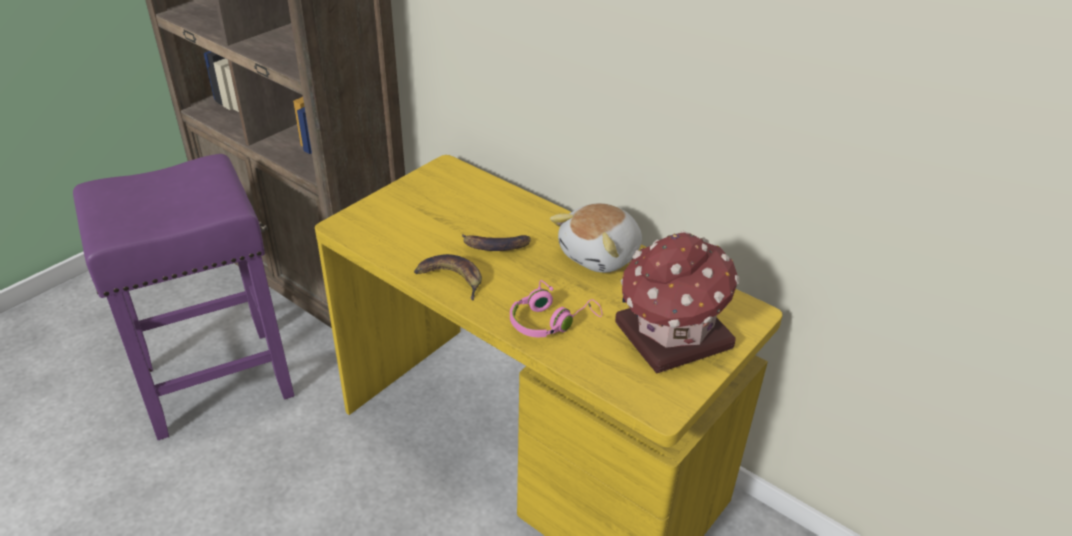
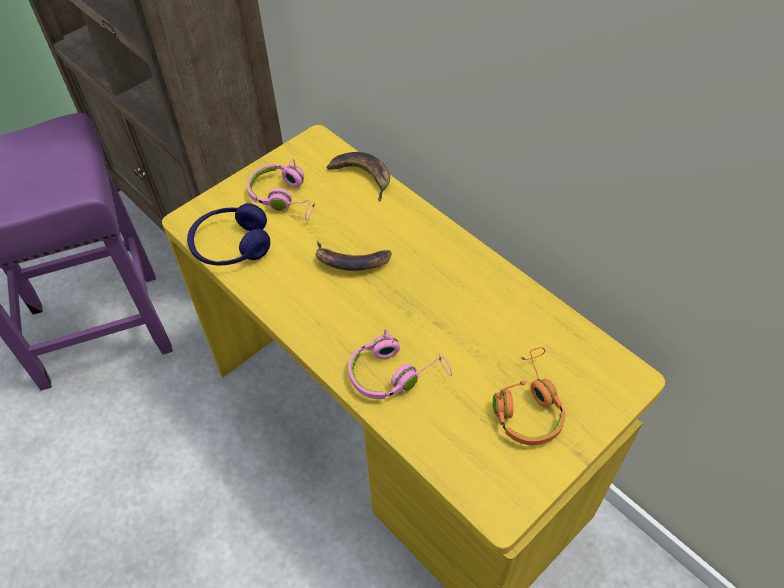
camera: 10 degrees right, 15 degrees up
banana [414,254,482,301] -> banana moved to [327,152,390,202]
plush toy [550,203,642,273] -> none
toy house [615,230,740,373] -> orange headphones [493,347,566,445]
none -> blue headphones [187,203,270,266]
none -> pink headphones [247,159,315,220]

